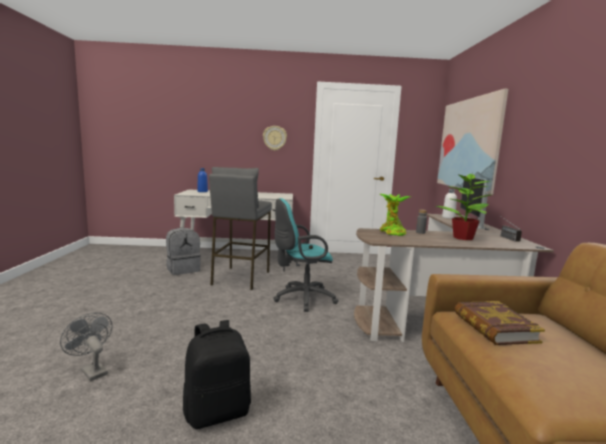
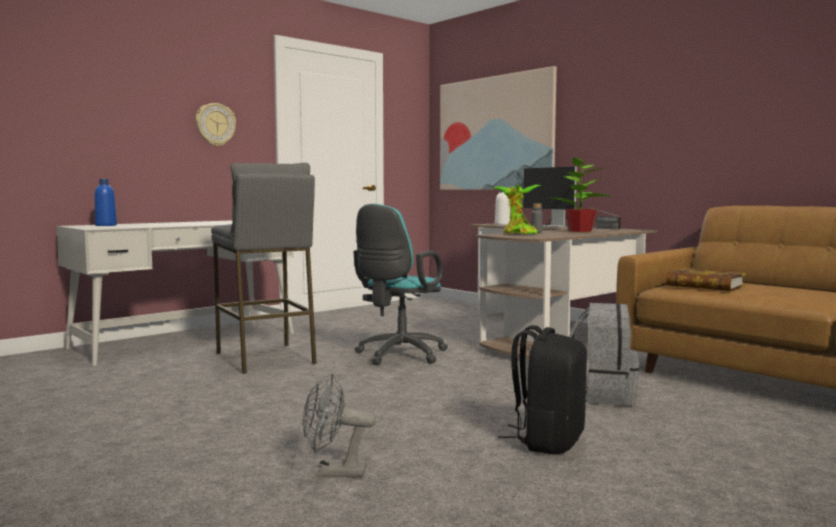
camera: 40 degrees left, 5 degrees down
grey backpack [166,228,201,275] -> grey backpack moved to [568,303,639,406]

